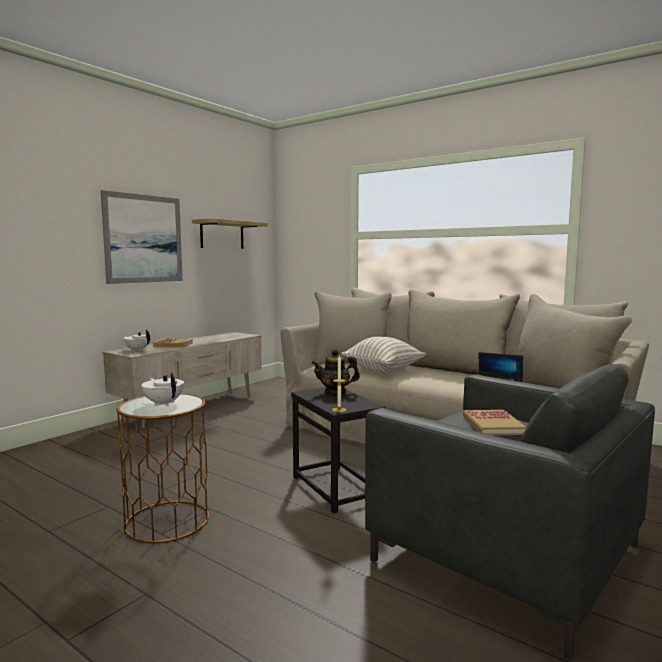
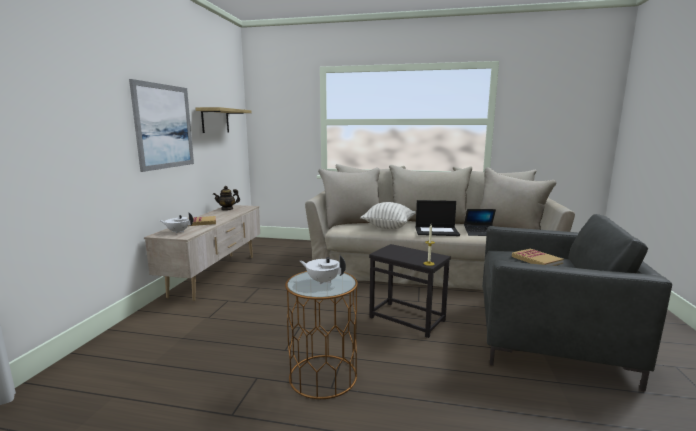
camera: 25 degrees left, 5 degrees up
teapot [312,349,360,395] -> teapot moved to [213,186,240,211]
none -> laptop [415,200,460,236]

